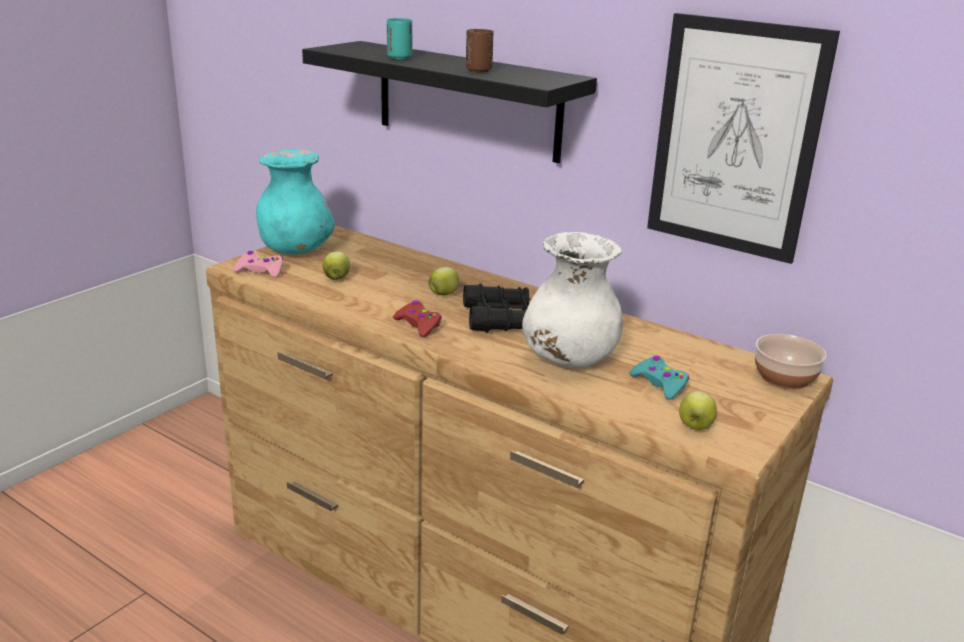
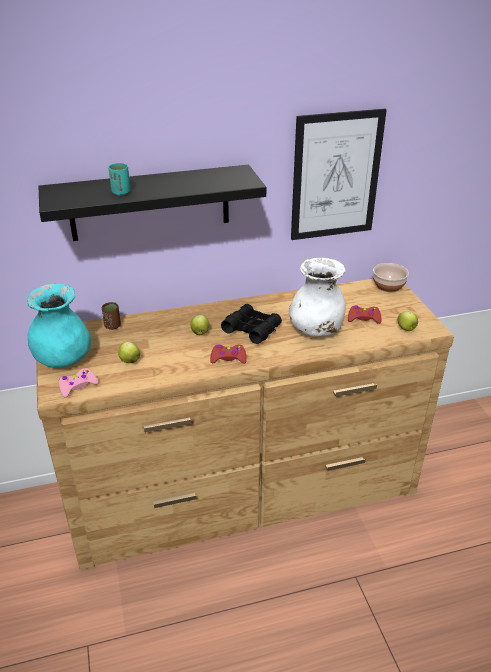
camera: 50 degrees left, 10 degrees up
brown cup [466,29,494,73] -> brown cup moved to [102,302,121,330]
turquoise game controller [630,356,689,400] -> red game controller [348,305,381,324]

